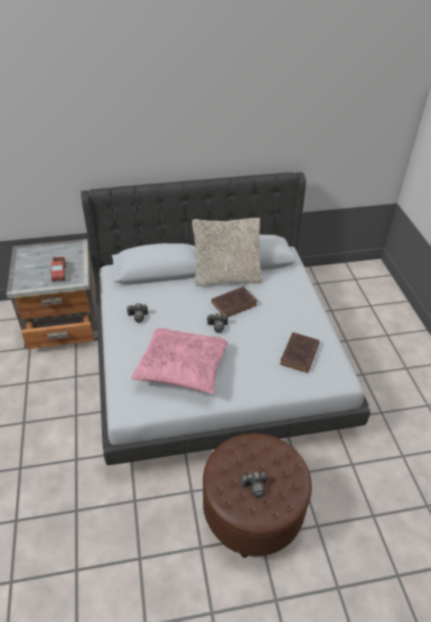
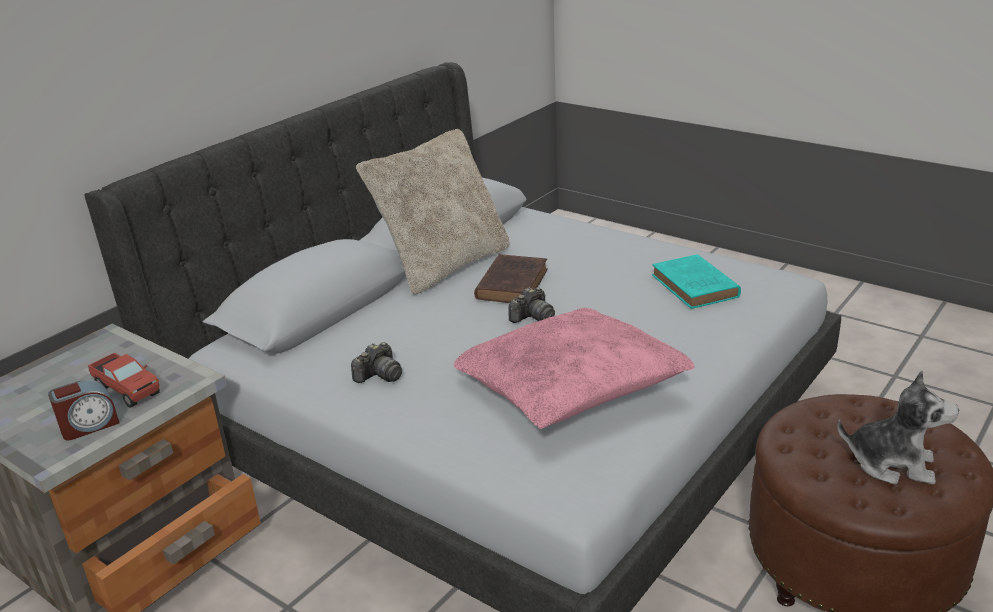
camera: 40 degrees left, 15 degrees down
camera [241,472,267,498] -> plush toy [837,371,959,485]
brown book [280,332,320,373] -> turquoise book [652,254,741,309]
none -> alarm clock [48,380,119,440]

